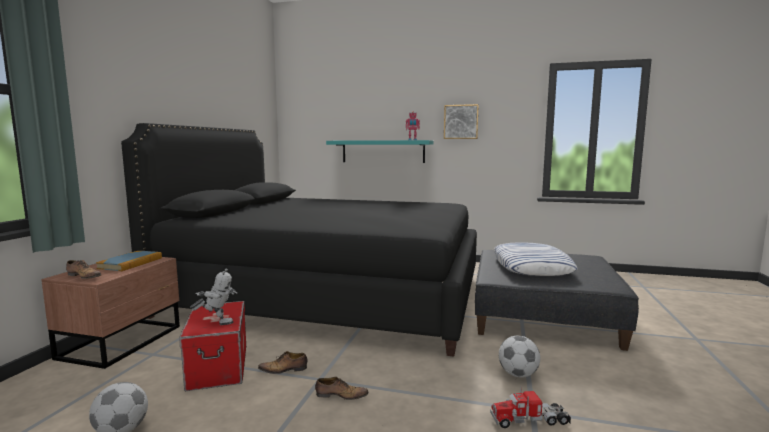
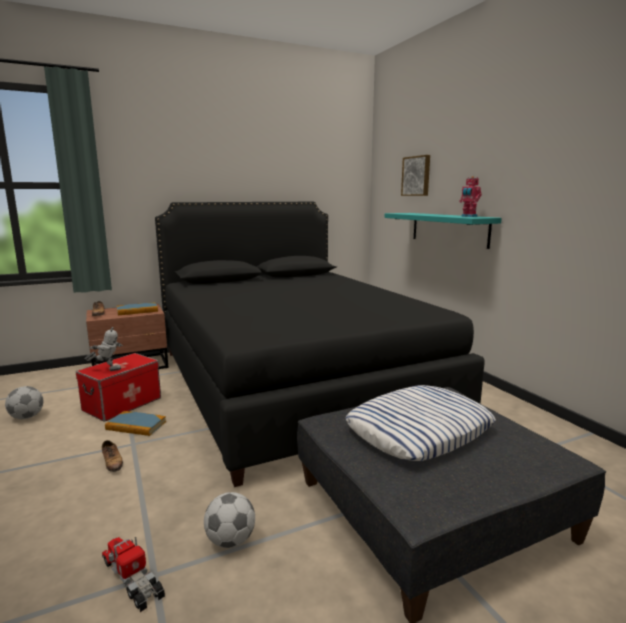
camera: 50 degrees right, 5 degrees up
toy robot [190,268,237,325] -> toy robot turned 60 degrees counterclockwise [85,327,123,371]
shoe [258,351,307,374] -> book [105,411,166,436]
picture [444,104,479,139] -> picture moved to [401,155,430,196]

